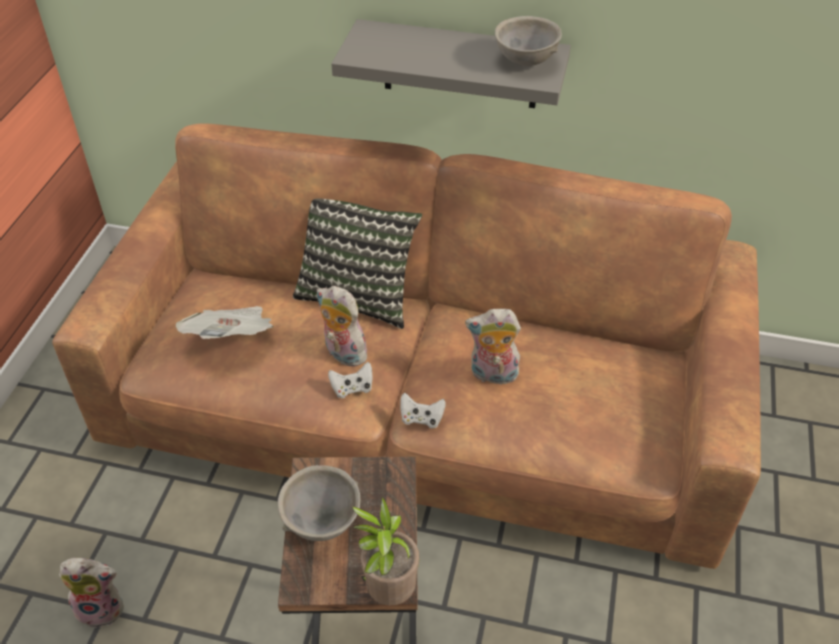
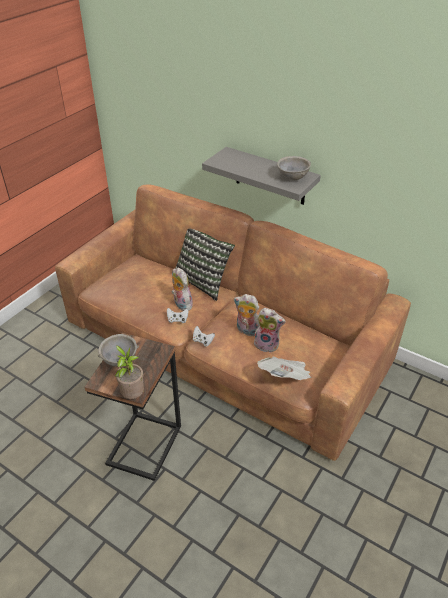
camera: 20 degrees right, 5 degrees down
plush toy [59,558,124,628] -> plush toy moved to [254,308,286,353]
newspaper [175,306,273,339] -> newspaper moved to [257,356,311,380]

